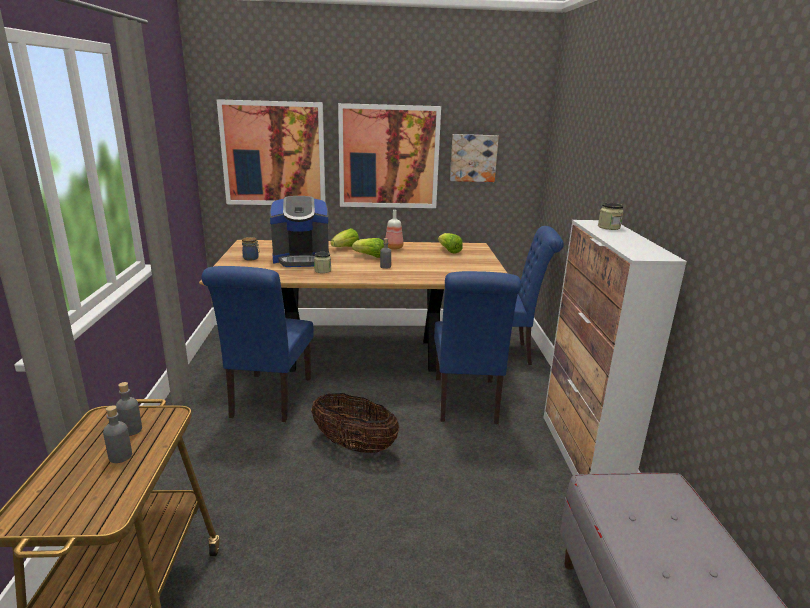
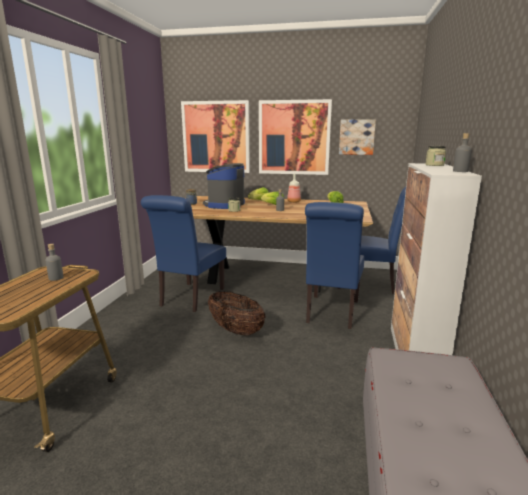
camera: 15 degrees right, 5 degrees down
grey bottle [103,406,132,463] -> grey bottle moved to [453,133,472,172]
coffee machine [270,196,329,267] -> coffee machine turned 105 degrees clockwise [203,163,245,209]

